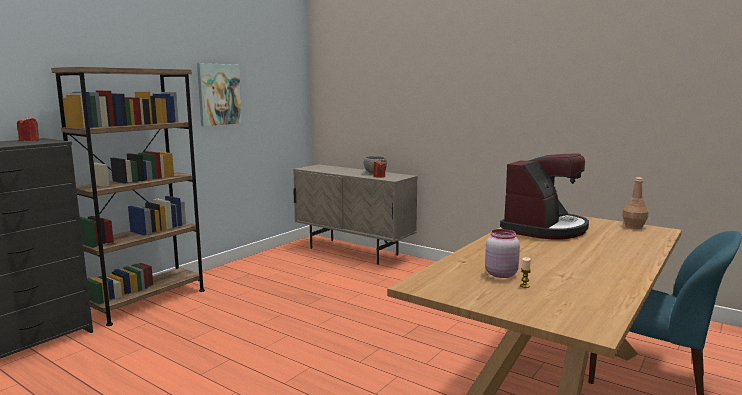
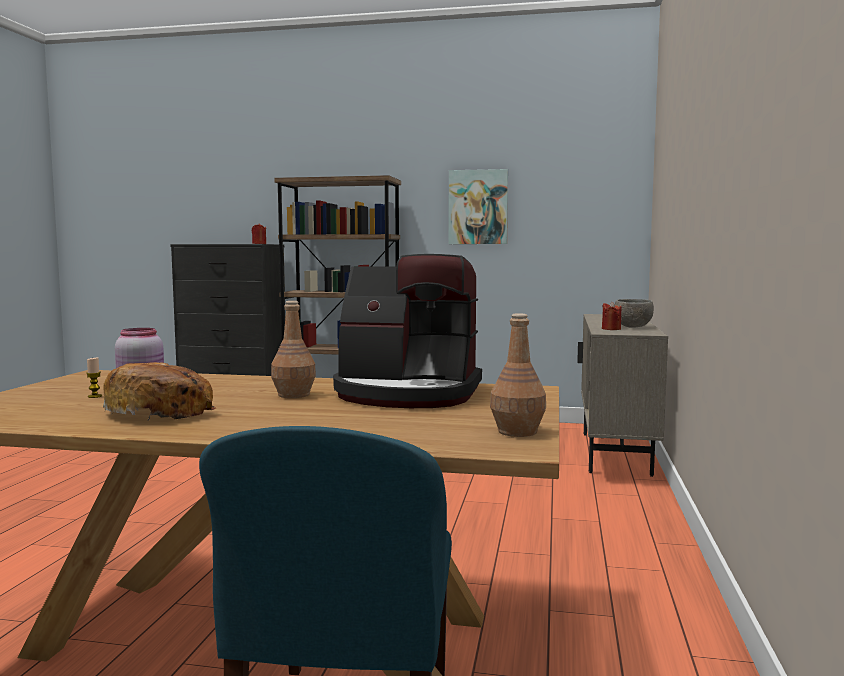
camera: 65 degrees right, 5 degrees down
none -> bread [103,362,215,420]
none -> brown bottle [271,301,316,398]

